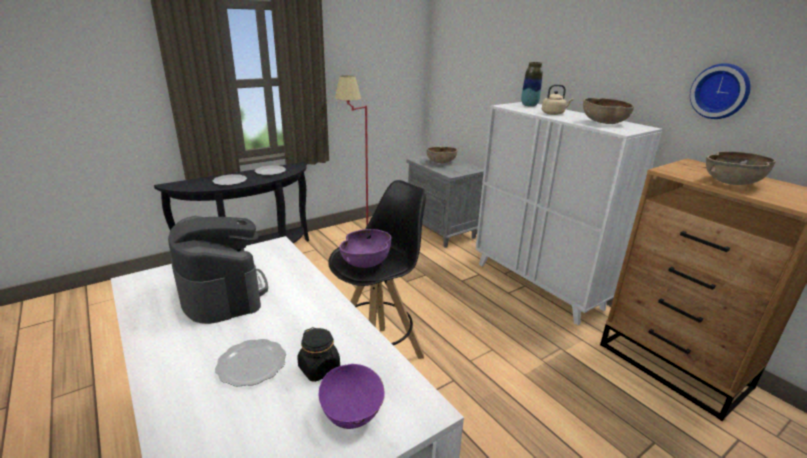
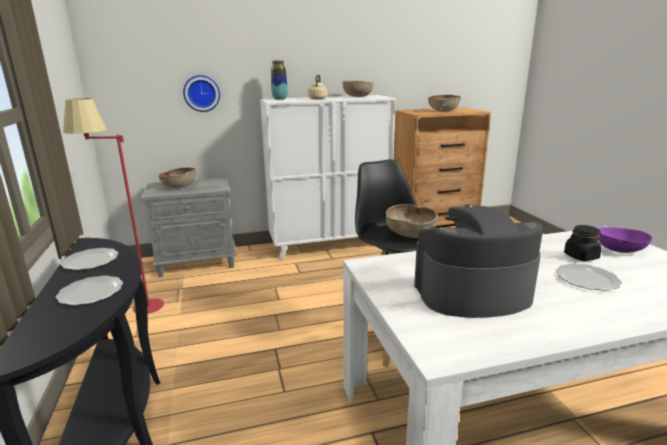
camera: 70 degrees left, 5 degrees down
purple bowl [339,229,391,268] -> brown bowl [386,204,438,238]
wall clock [690,63,751,119] -> wall clock moved to [183,75,220,112]

